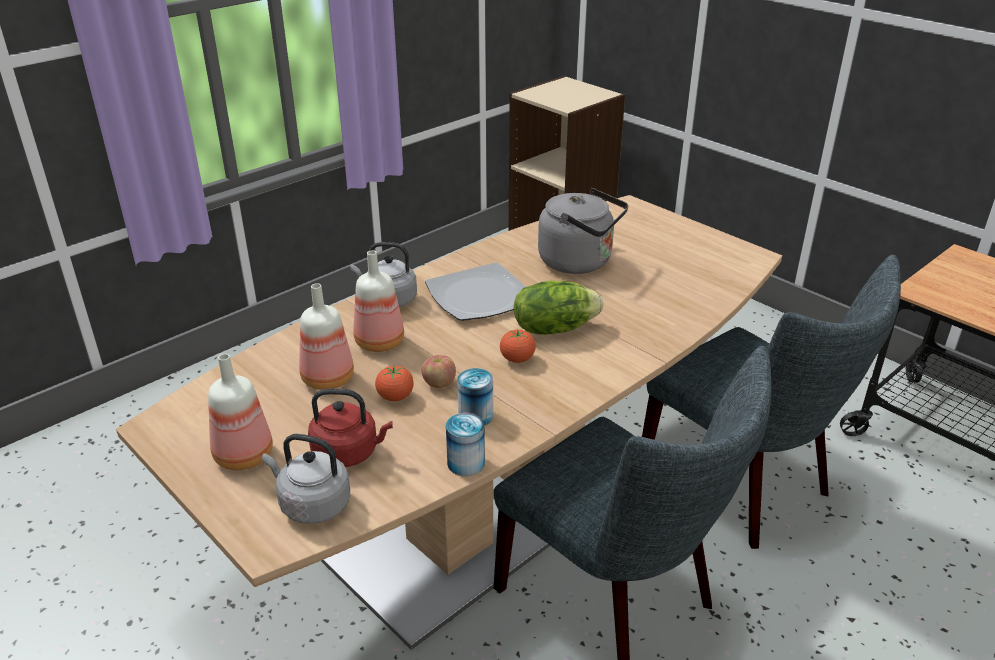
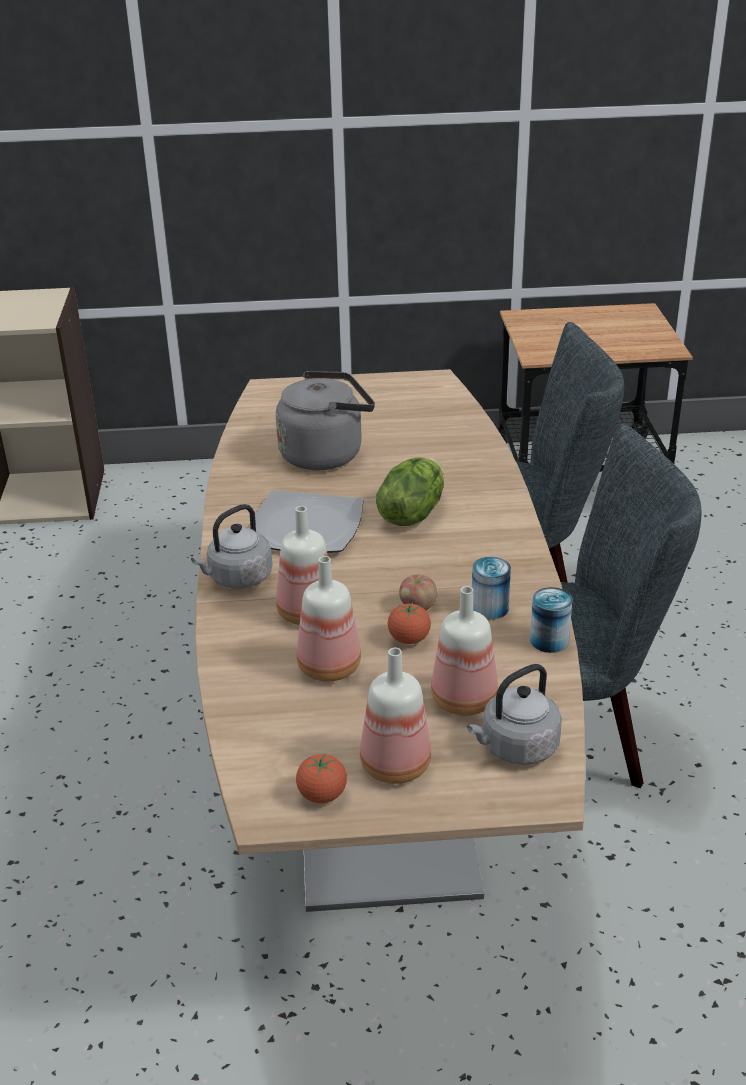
camera: 50 degrees left, 0 degrees up
red kettle [308,389,393,467] -> bottle [431,586,498,716]
tomato [500,330,536,363] -> tomato moved to [296,753,347,803]

